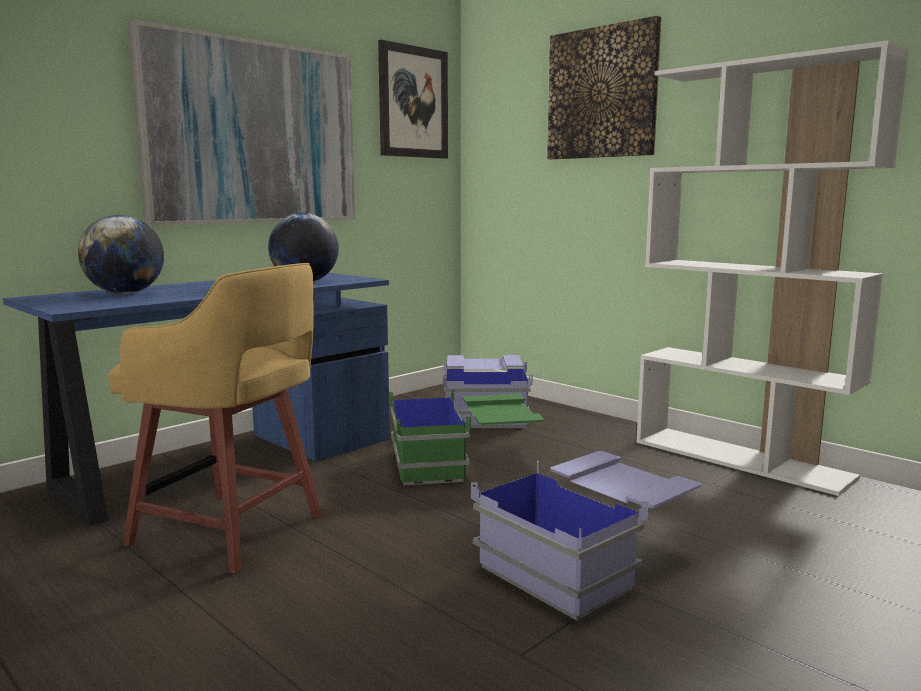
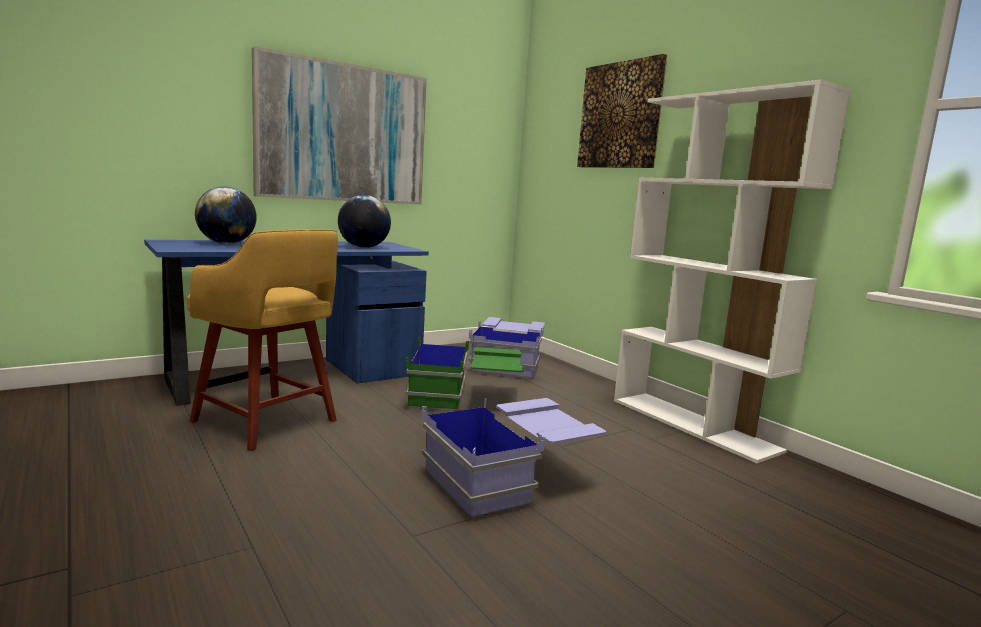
camera: 10 degrees right, 0 degrees up
picture [378,40,448,159] -> none

